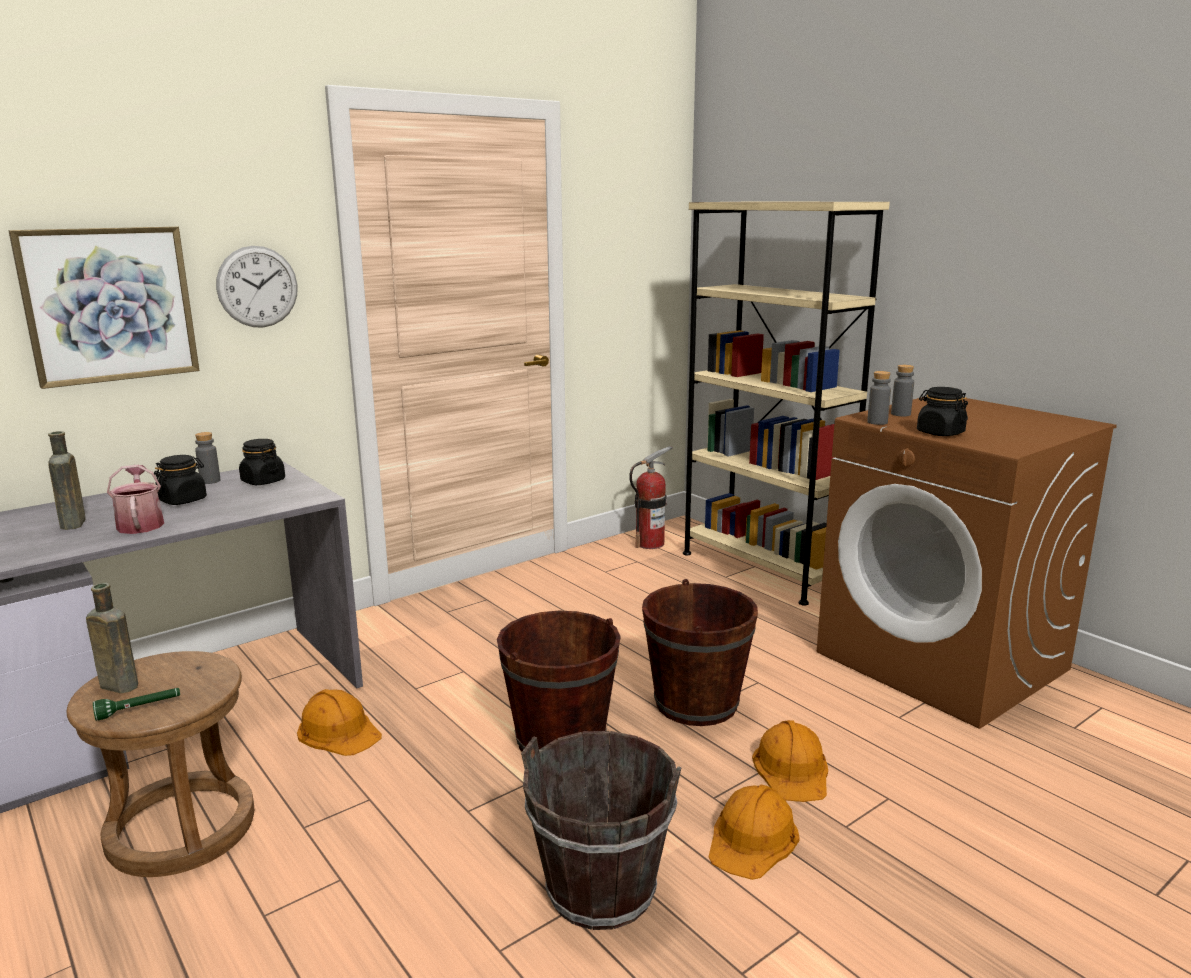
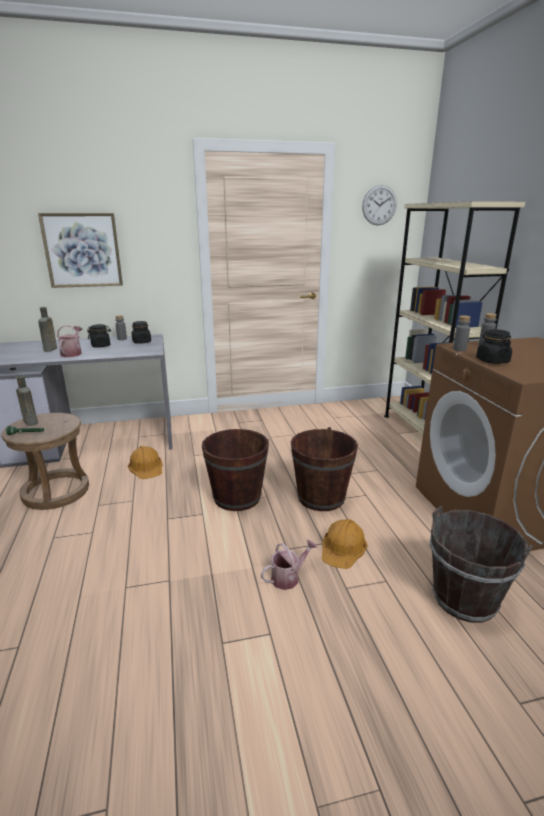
camera: 25 degrees right, 5 degrees up
wall clock [216,246,297,328] -> wall clock moved to [362,185,397,225]
brown bucket [521,731,681,930] -> brown bucket moved to [430,506,533,623]
fire extinguisher [629,446,673,549] -> none
orange hard hat [709,785,799,880] -> watering can [261,540,317,590]

